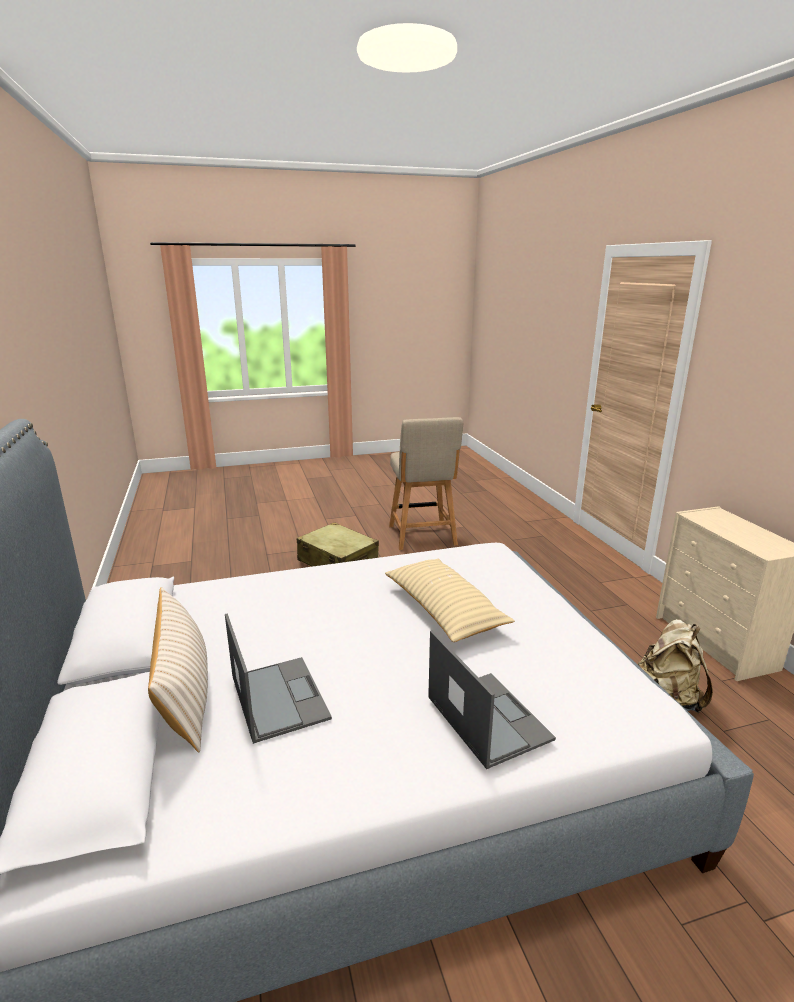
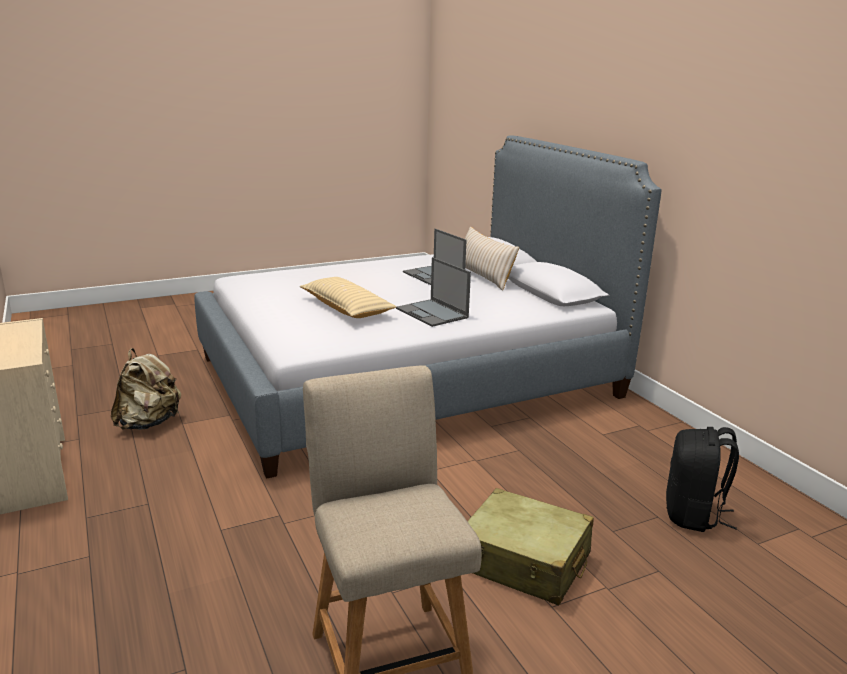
camera: 170 degrees right, 0 degrees up
laptop [428,630,556,769] -> laptop moved to [396,257,471,327]
none -> black backpack [666,427,739,532]

